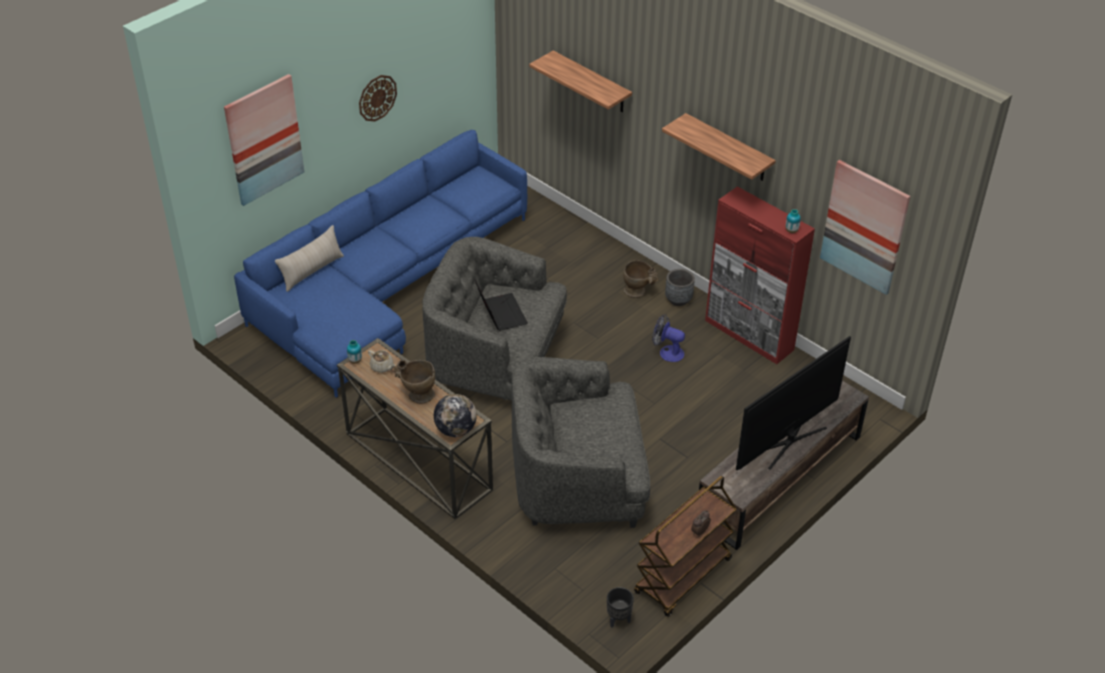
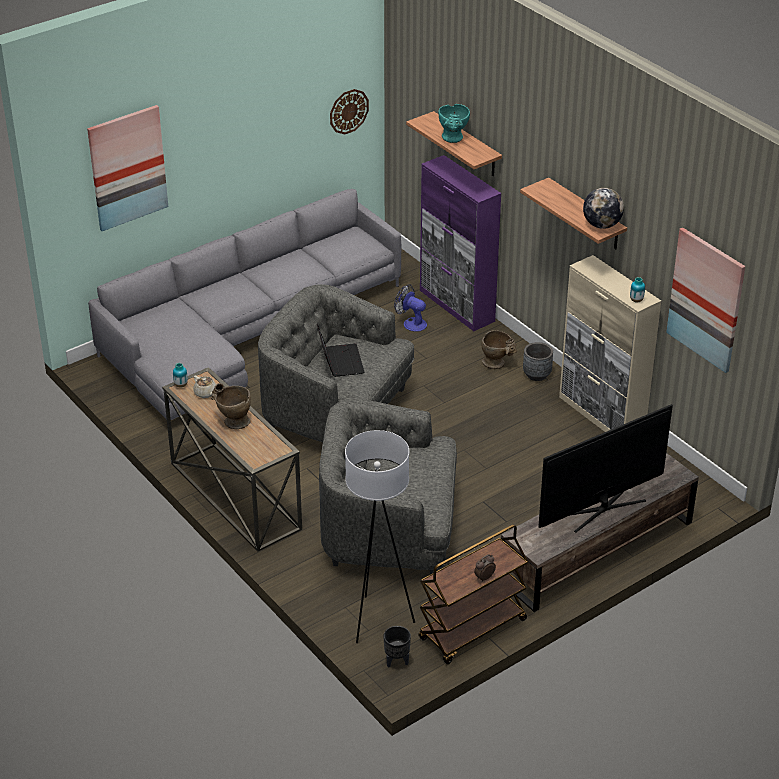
camera: 10 degrees right, 5 degrees down
blue sofa [234,130,527,398] -> grey sofa [88,189,401,420]
beige pillow [275,225,344,292] -> none
wall clock [359,75,397,121] -> wall clock moved to [330,89,369,134]
globe [434,394,477,437] -> globe moved to [583,188,624,229]
fan [652,314,685,362] -> fan moved to [394,284,427,332]
red cabinet [705,186,815,364] -> beige cabinet [559,255,661,432]
none -> white floor lamp [345,430,415,643]
none -> purple cabinet [420,155,501,331]
none -> turquoise vase [438,104,470,143]

